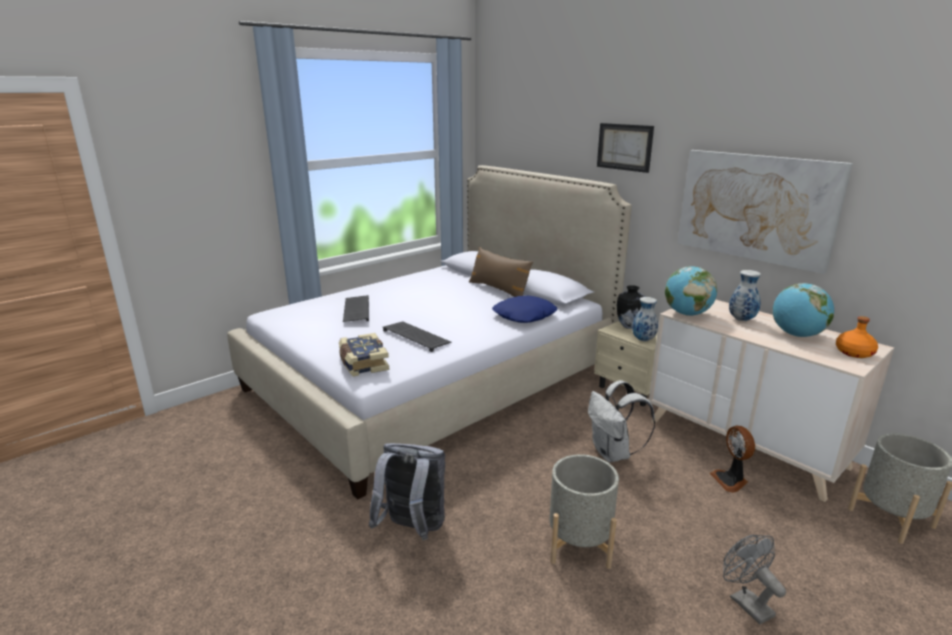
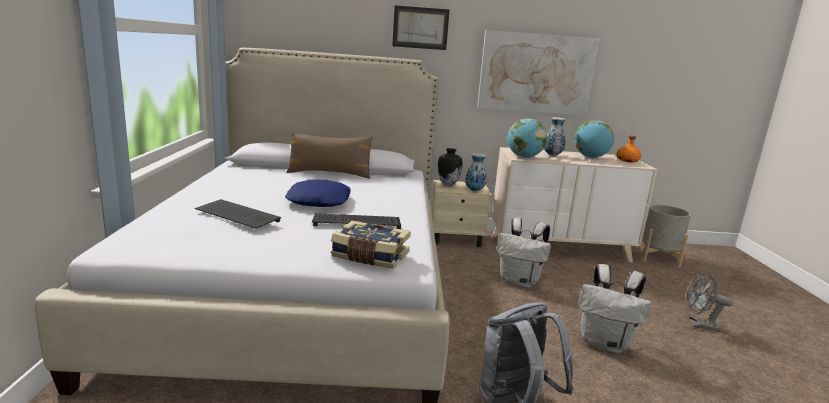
camera: 50 degrees left, 5 degrees down
blue pillow [492,296,557,323] -> blue pillow moved to [285,180,351,207]
grey planter [549,454,619,569] -> white backpack [579,264,651,353]
fan [710,426,755,493] -> none

